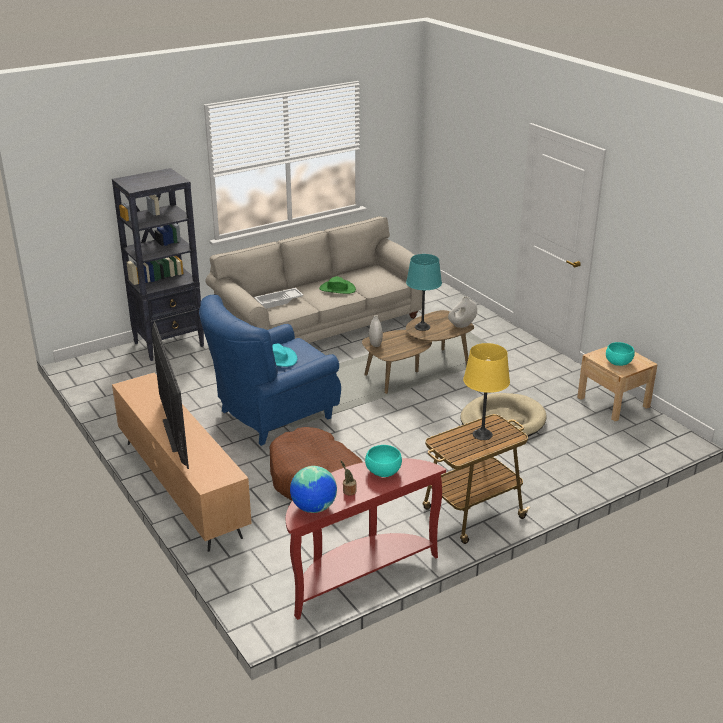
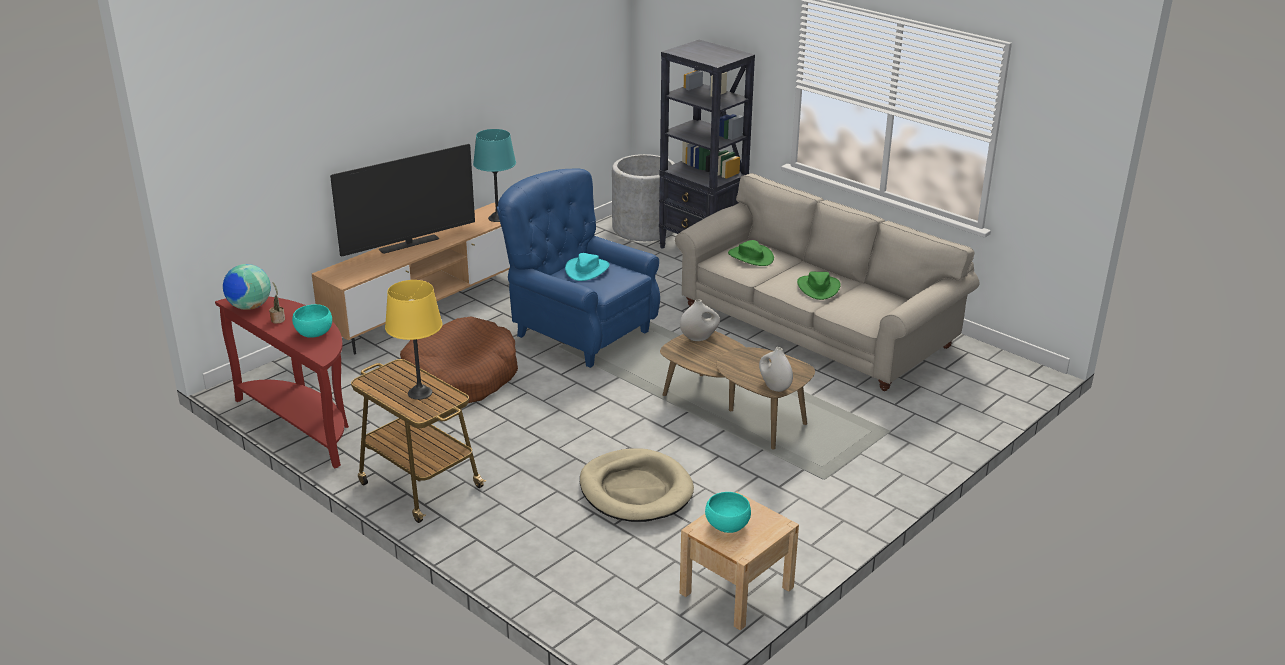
camera: 75 degrees right, 0 degrees up
white tray [254,288,303,309] -> green hat [728,240,774,266]
turquoise table lamp [406,254,442,331] -> turquoise table lamp moved to [473,129,516,222]
none -> grey planter [612,154,675,241]

